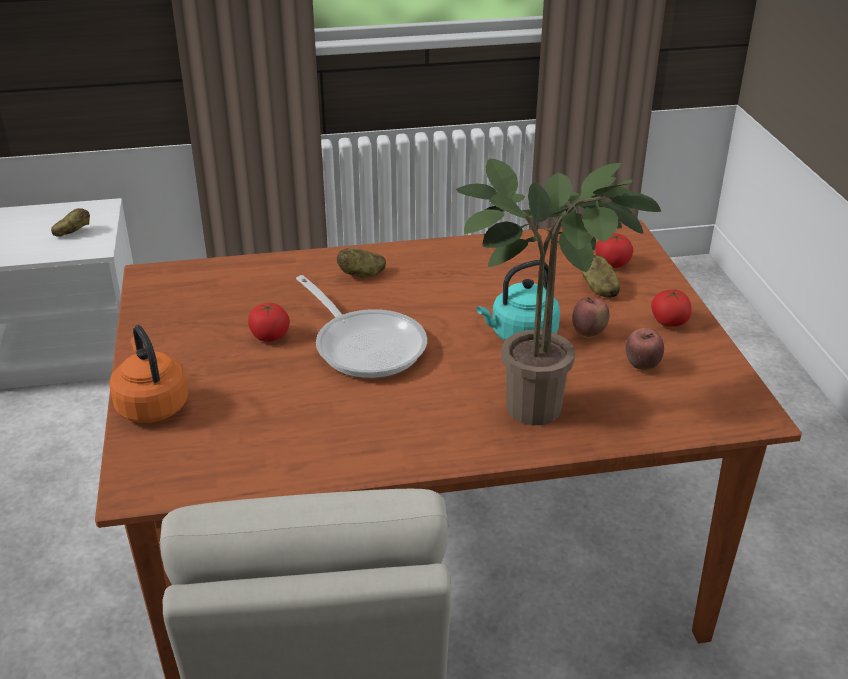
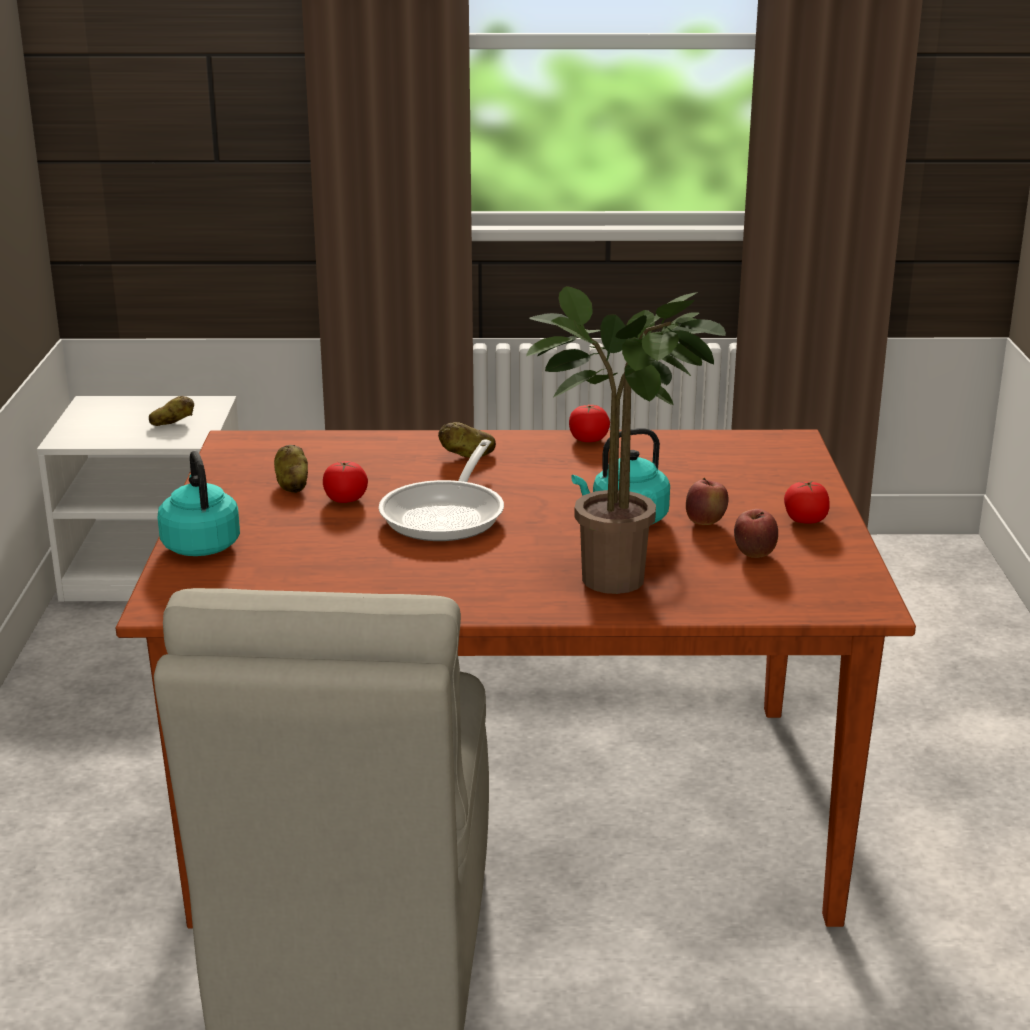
camera: 10 degrees right, 10 degrees down
orange kettle [109,325,188,423] -> turquoise kettle [158,451,240,556]
frying pan [296,275,427,378] -> frying pan turned 45 degrees clockwise [379,440,504,541]
potato [582,254,620,298] -> potato moved to [274,445,308,493]
tomato [595,233,633,268] -> tomato moved to [569,405,610,442]

